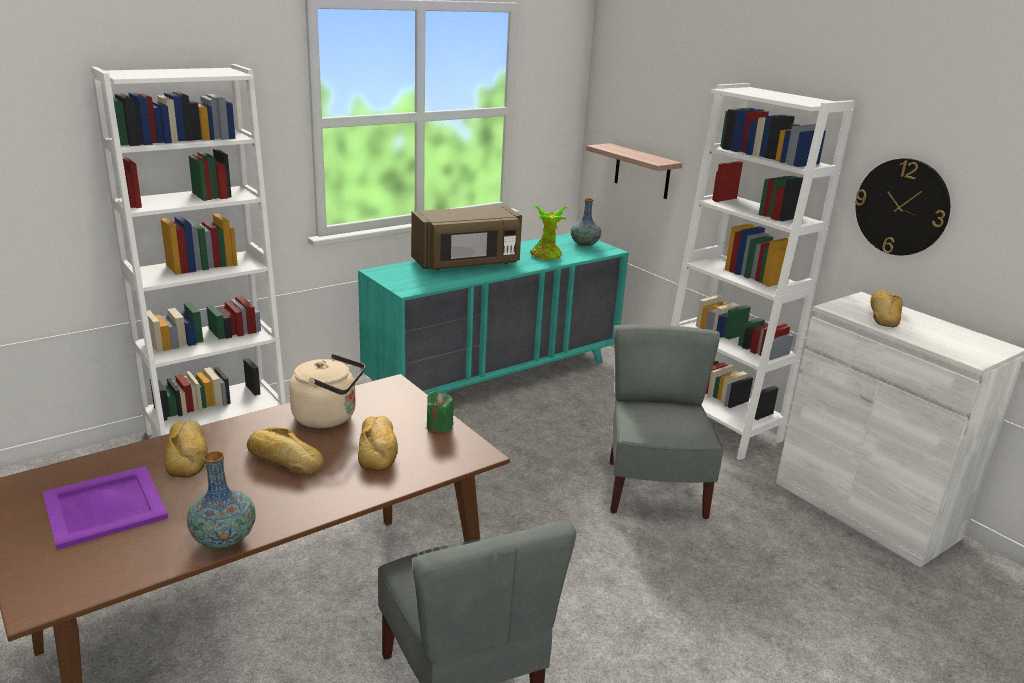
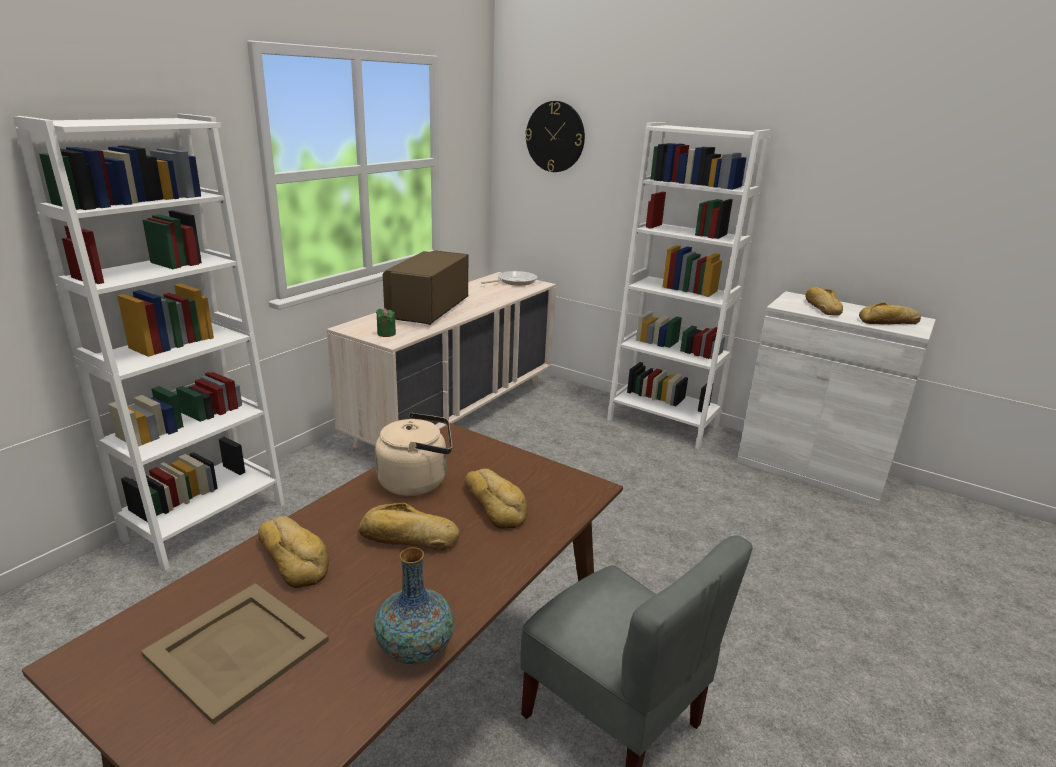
camera: 20 degrees left, 0 degrees up
purple tray [42,466,168,550] -> beige tray [141,583,329,725]
turquoise dresser [358,233,629,395] -> beige dresser [327,272,556,448]
brown microwave [411,205,522,270] -> brown microwave turned 150 degrees clockwise [383,250,468,325]
green candle [427,391,454,434] -> green candle moved to [376,308,396,337]
potted plant [530,205,568,260] -> none
vase [571,198,601,246] -> frying pan [481,271,538,285]
shelf [586,143,683,199] -> none
grey chair [610,324,723,519] -> none
wall clock [855,158,950,256] -> wall clock moved to [525,101,585,172]
none -> bread [859,302,921,324]

